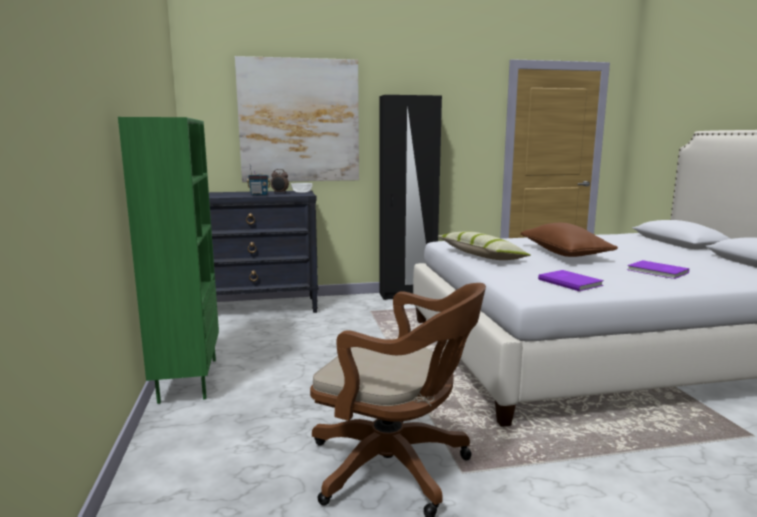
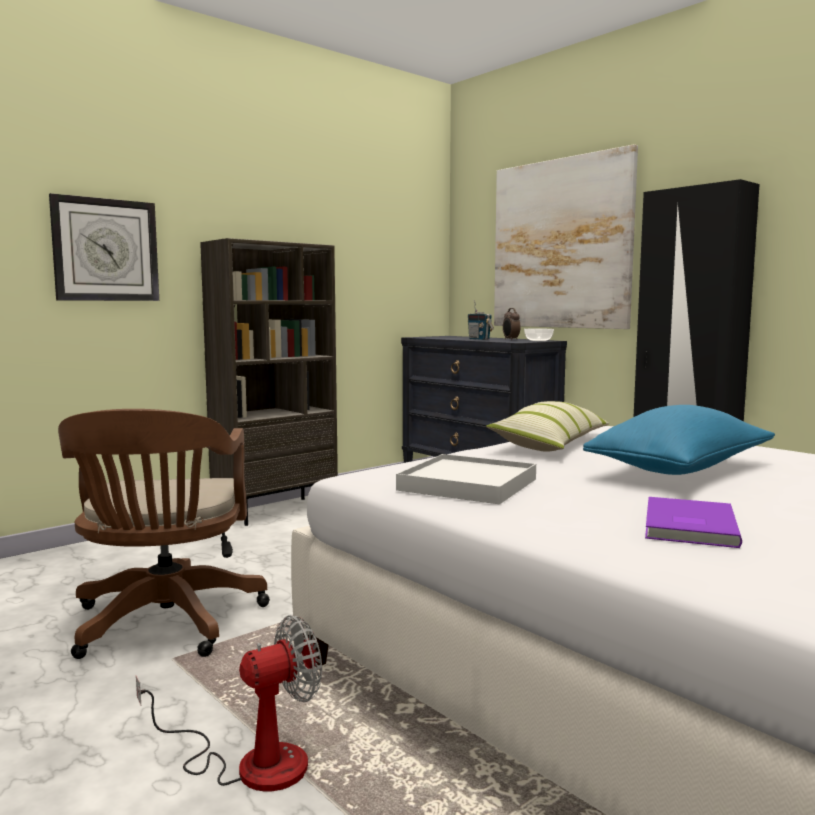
camera: 60 degrees right, 5 degrees down
green bookcase [118,117,219,404] -> brown bookcase [200,238,338,526]
brown pillow [521,223,618,257] -> blue pillow [583,405,775,475]
purple book [538,270,604,291] -> white tray [396,454,536,504]
none -> wall clock [49,193,159,301]
none -> fan [136,615,322,792]

